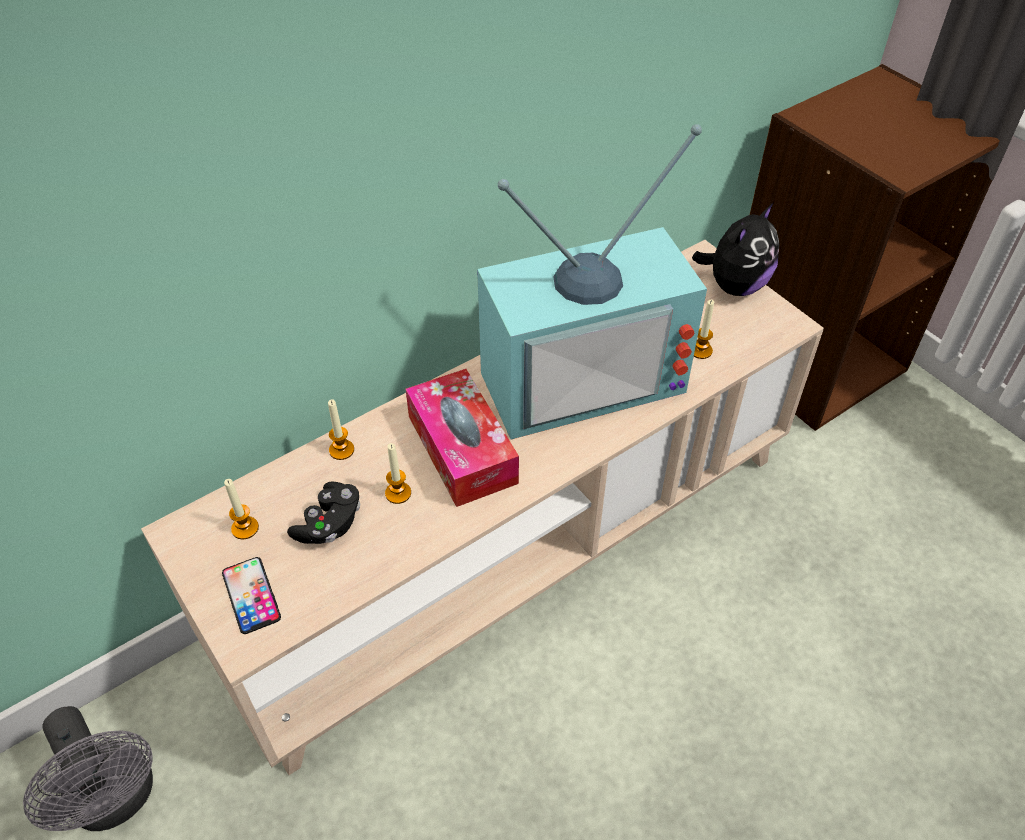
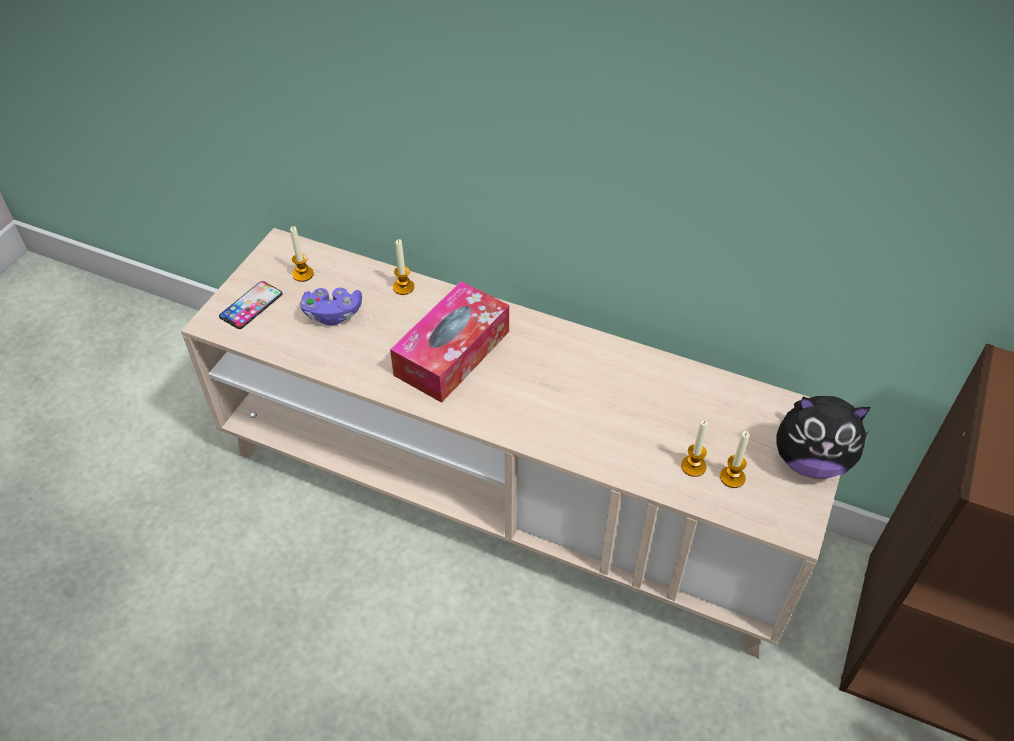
camera: 60 degrees right, 0 degrees up
grey fan [23,706,153,831] -> none
black game controller [287,482,361,544] -> purple game controller [300,288,362,325]
candle [385,443,411,504] -> candle moved to [720,431,750,488]
television [477,124,707,439] -> none

